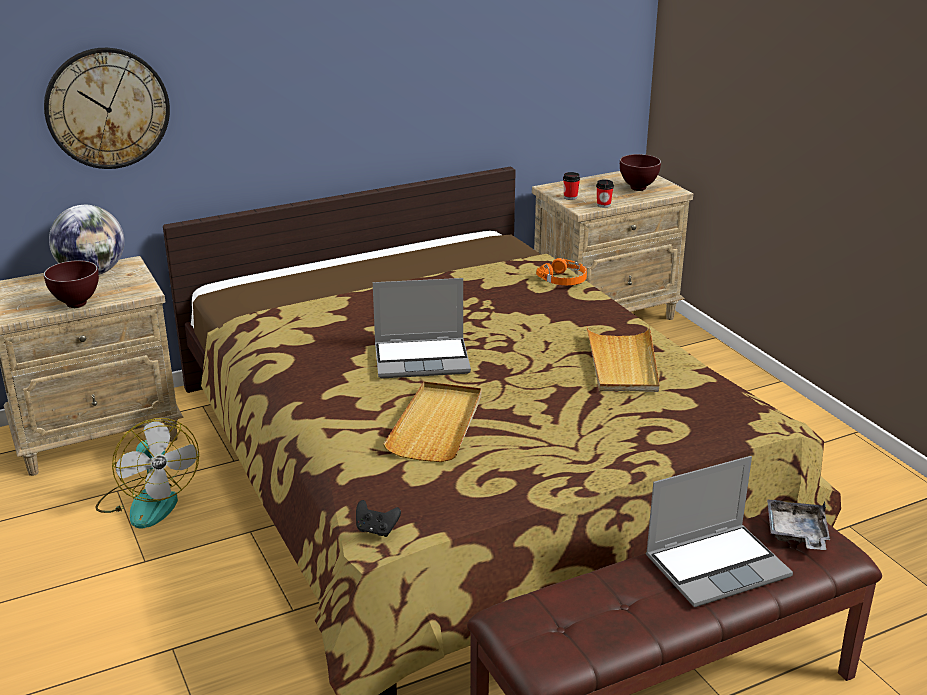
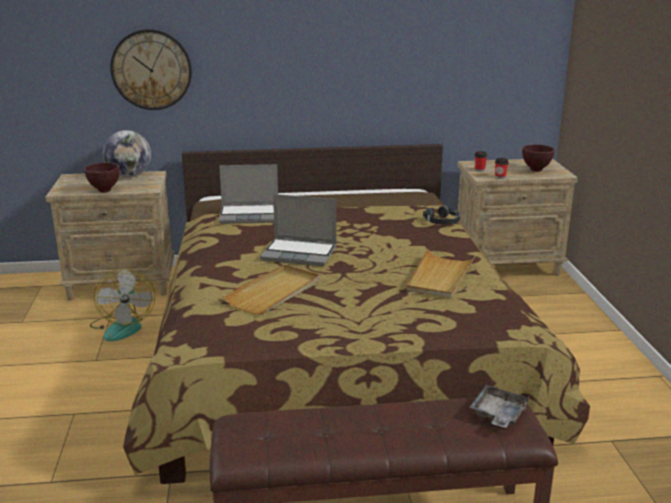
camera: 20 degrees right, 5 degrees down
black game controller [356,500,401,537] -> none
orange headphones [536,258,587,285] -> black headphones [423,206,460,225]
laptop [646,456,793,607] -> laptop moved to [219,164,278,224]

